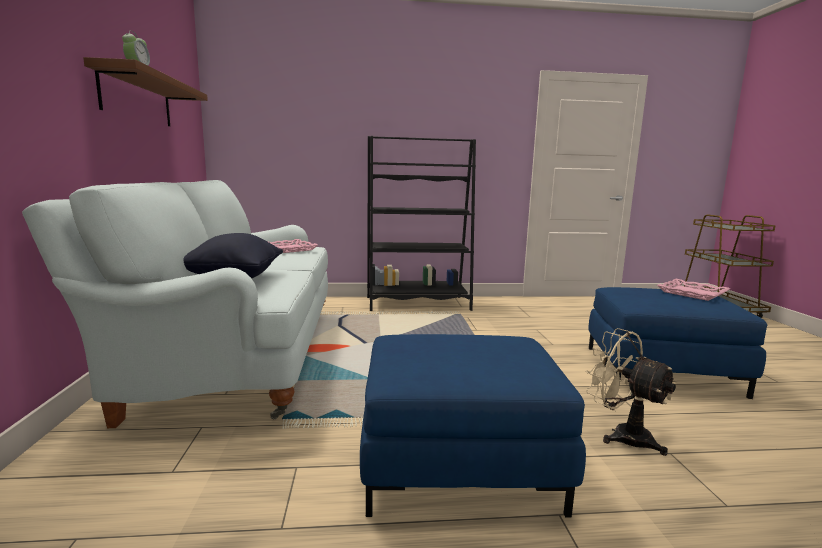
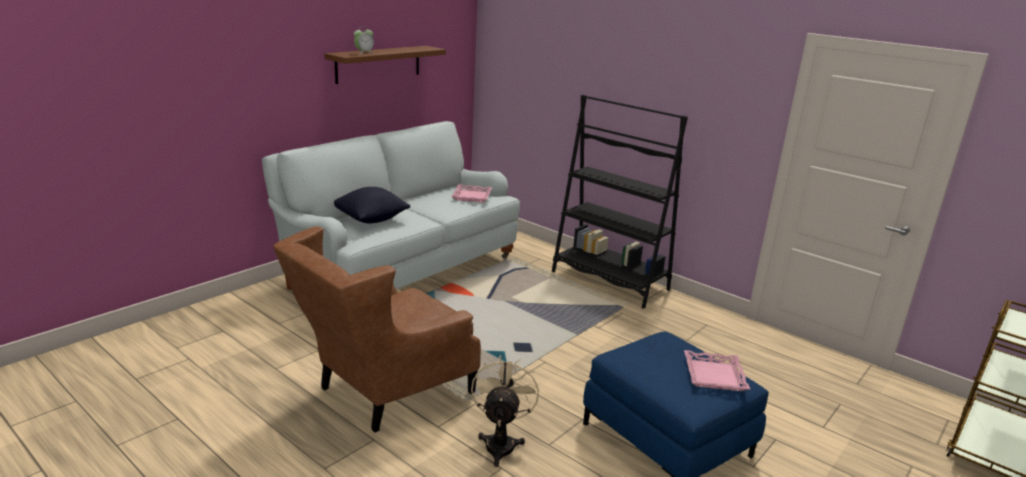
camera: 45 degrees right, 10 degrees up
blue ottoman [360,334,586,518] -> brown armchair [273,226,481,433]

